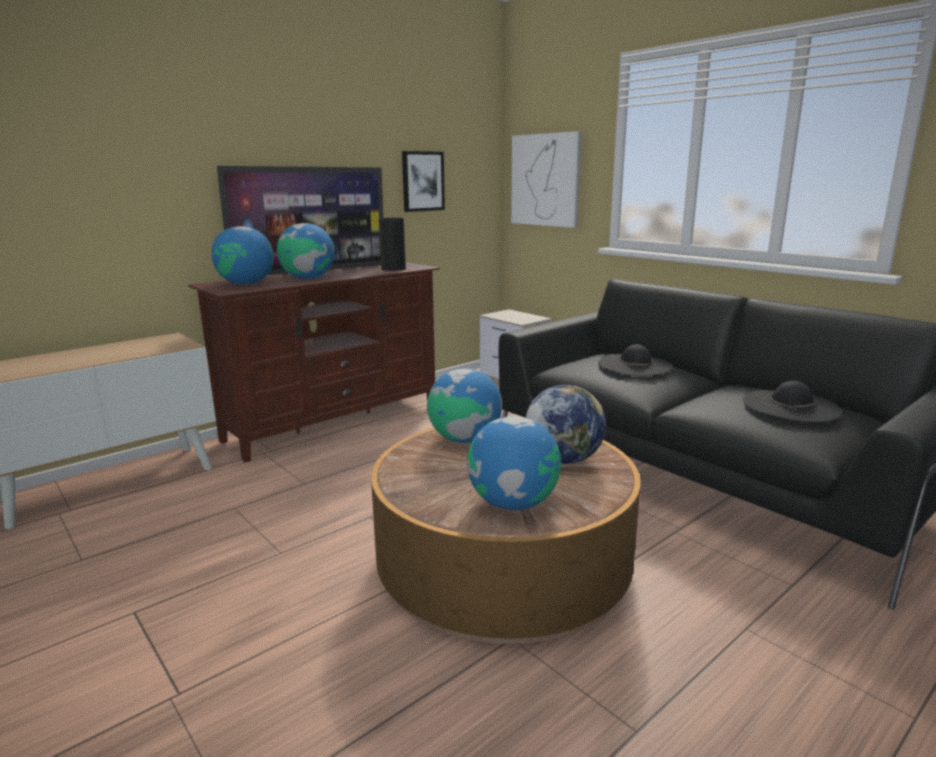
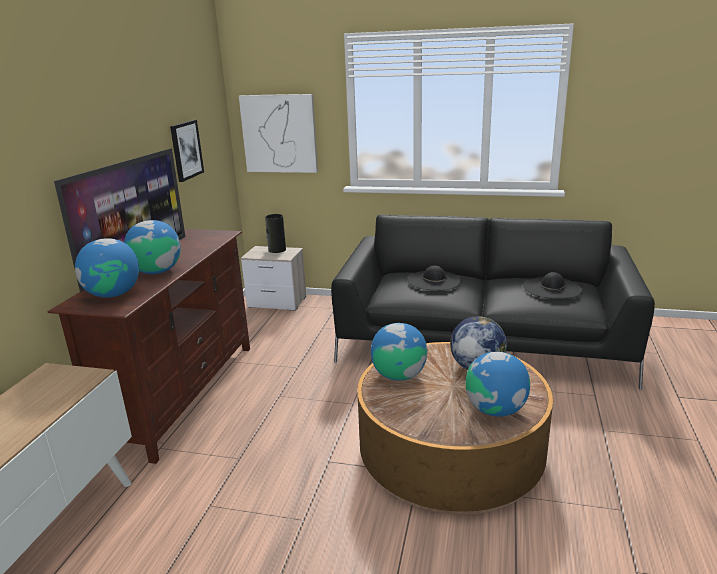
camera: 35 degrees left, 5 degrees up
vase [379,218,406,271] -> vase moved to [265,214,286,253]

